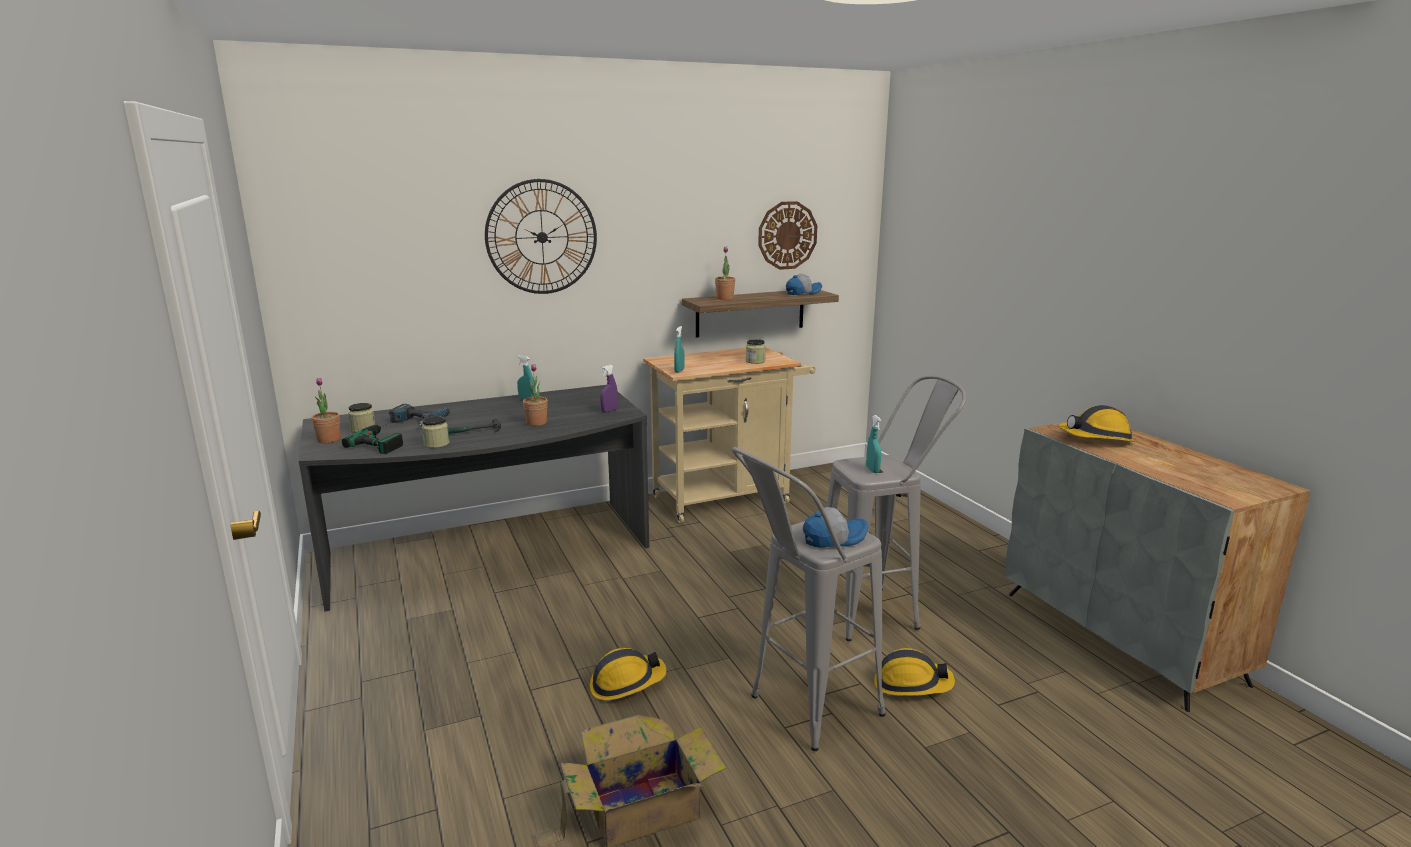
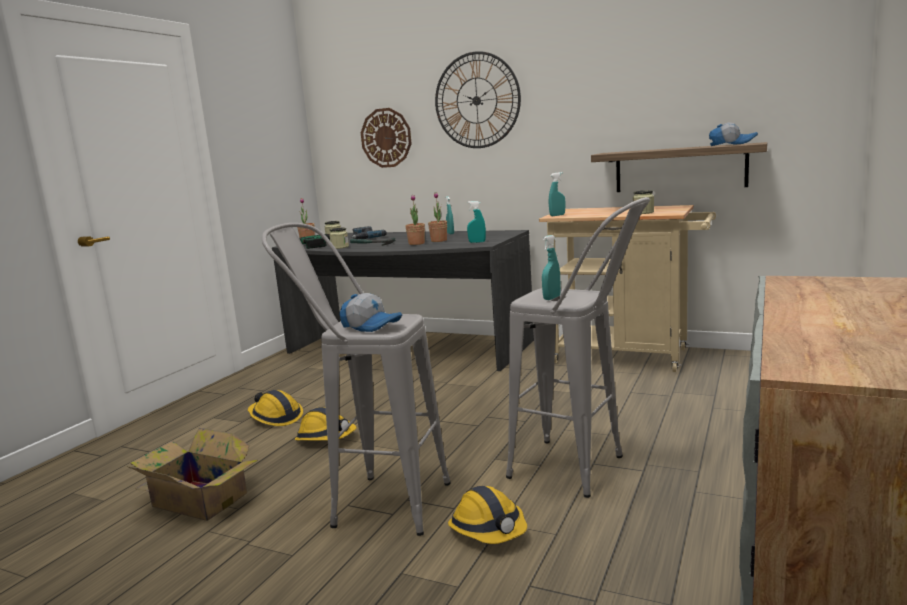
camera: 50 degrees right, 5 degrees down
purple spray bottle [600,365,618,413] -> turquoise spray bottle [467,201,486,243]
potted plant [715,247,735,300] -> potted plant moved to [428,192,447,242]
wall clock [758,201,817,270] -> wall clock moved to [361,108,412,168]
hard hat [1059,405,1135,442] -> hard hat moved to [248,390,303,426]

